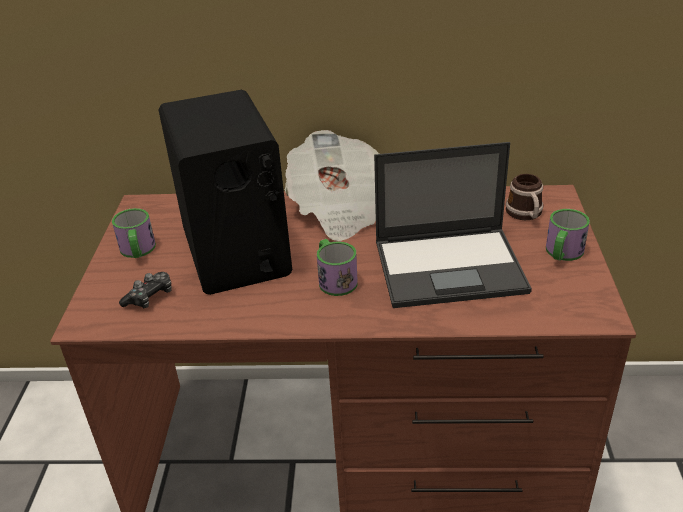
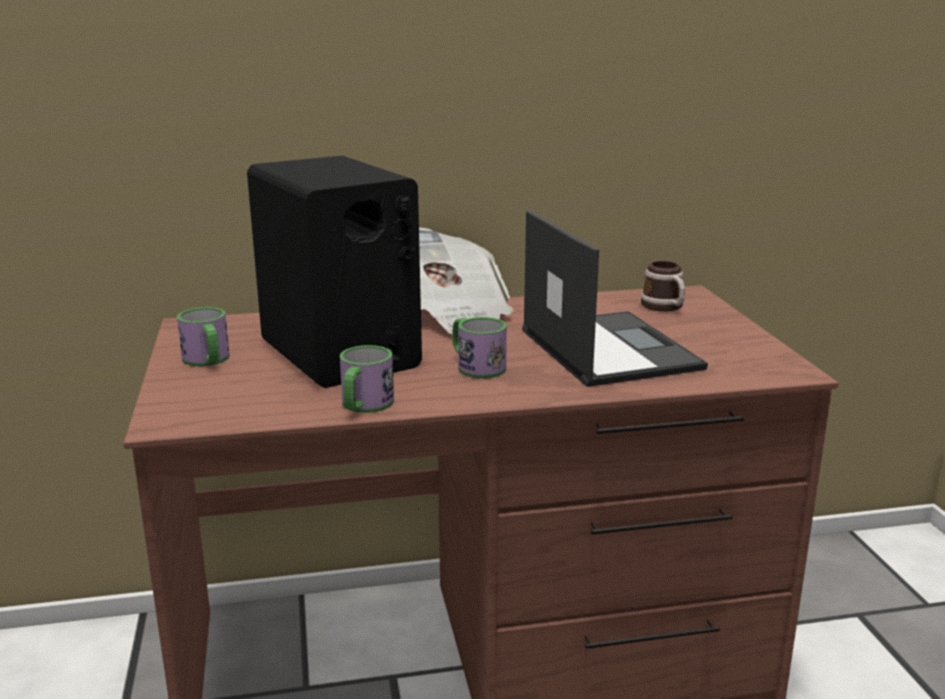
camera: 15 degrees left, 15 degrees down
game controller [119,272,172,308] -> none
laptop [374,142,532,308] -> laptop turned 90 degrees counterclockwise [522,210,708,387]
mug [546,209,590,261] -> mug moved to [340,345,394,413]

